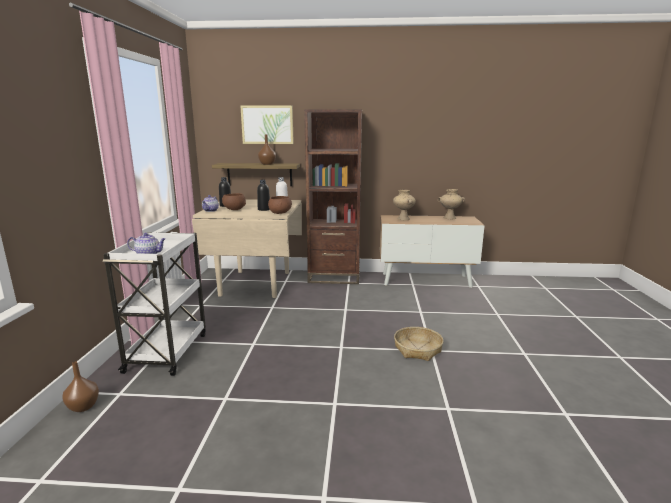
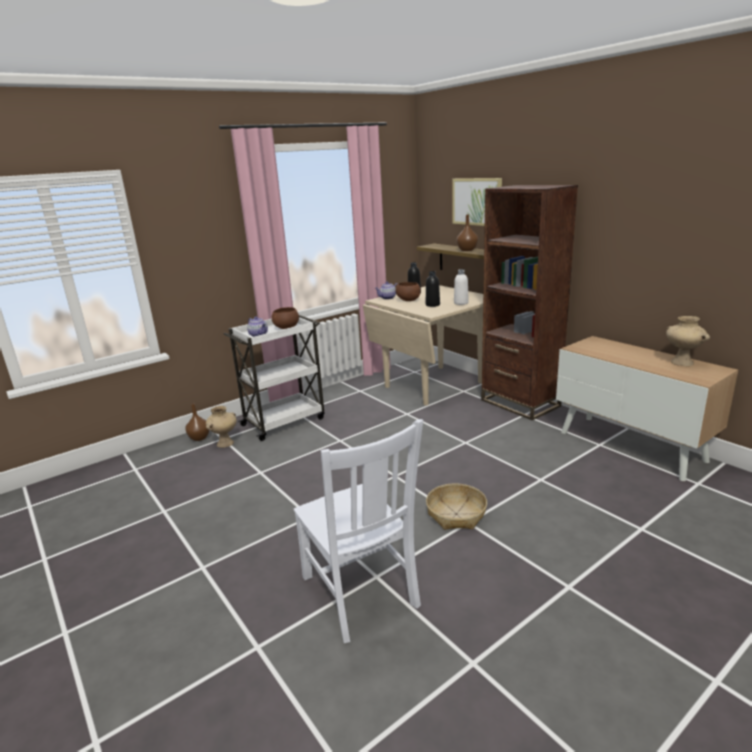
camera: 50 degrees right, 5 degrees up
brown bowl [268,196,292,214] -> brown bowl moved to [272,307,299,329]
beige vase [393,190,416,220] -> beige vase moved to [206,406,237,448]
none -> white chair [294,419,423,643]

